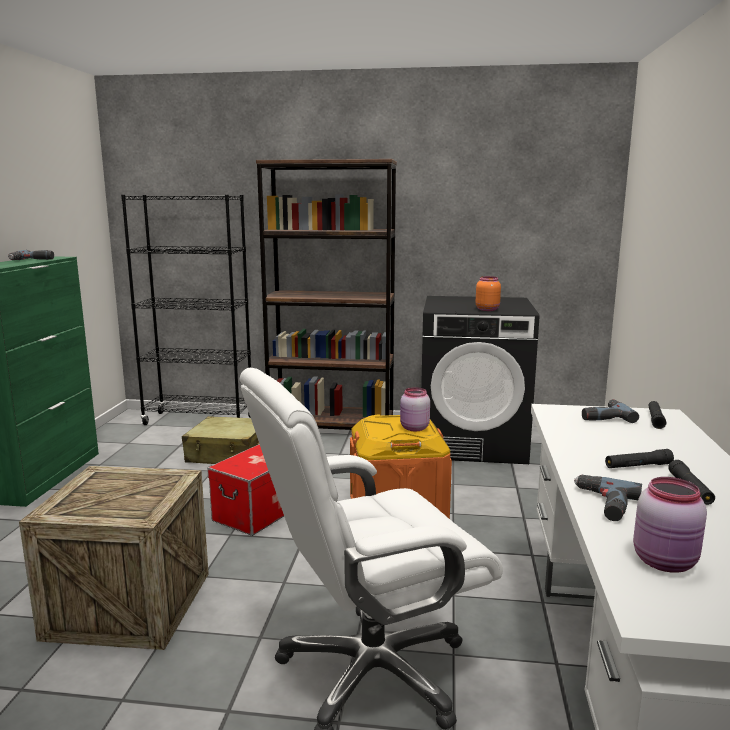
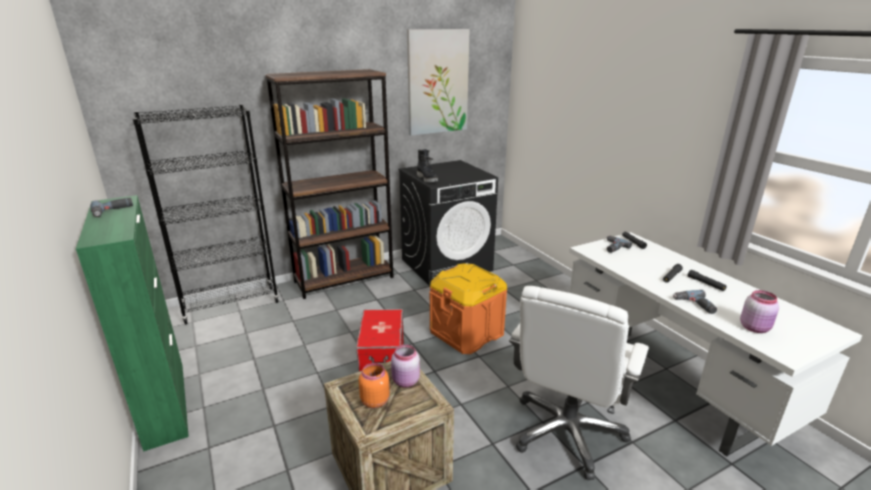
camera: 35 degrees left, 10 degrees up
beige suitcase [182,416,259,464] -> none
pink jar [400,387,430,431] -> pink jar moved to [391,345,420,387]
orange jar [476,276,501,311] -> orange jar moved to [359,363,390,408]
none -> picture [407,29,470,135]
none -> black boot [417,149,438,182]

